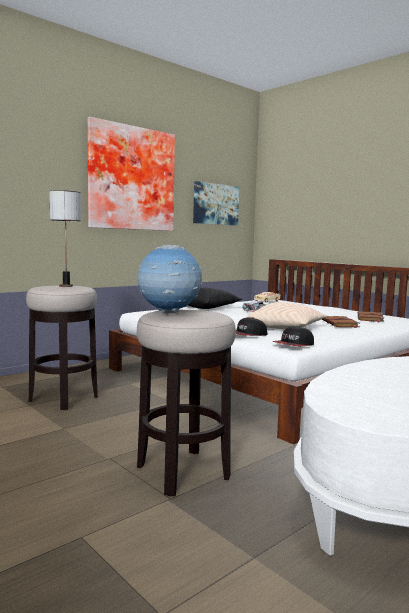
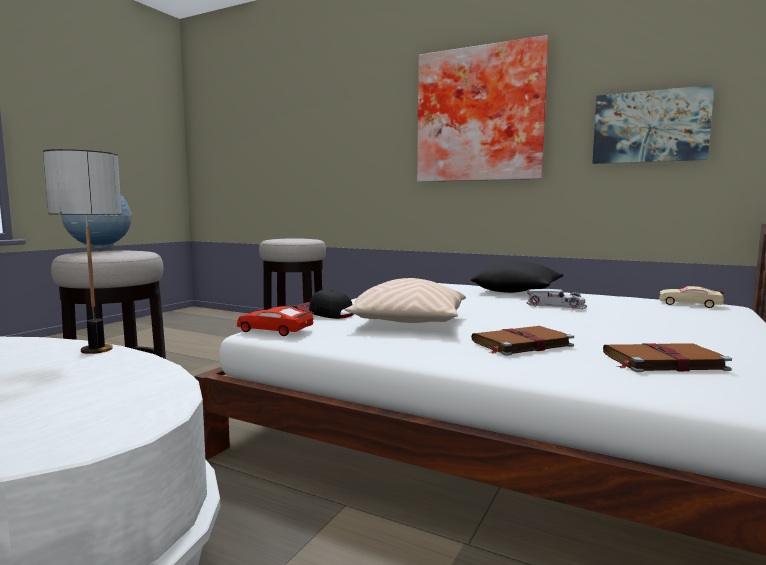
camera: 70 degrees right, 0 degrees up
table lamp [49,190,81,287] -> table lamp moved to [43,149,122,354]
cap [272,326,314,346] -> red toy car [237,306,314,336]

